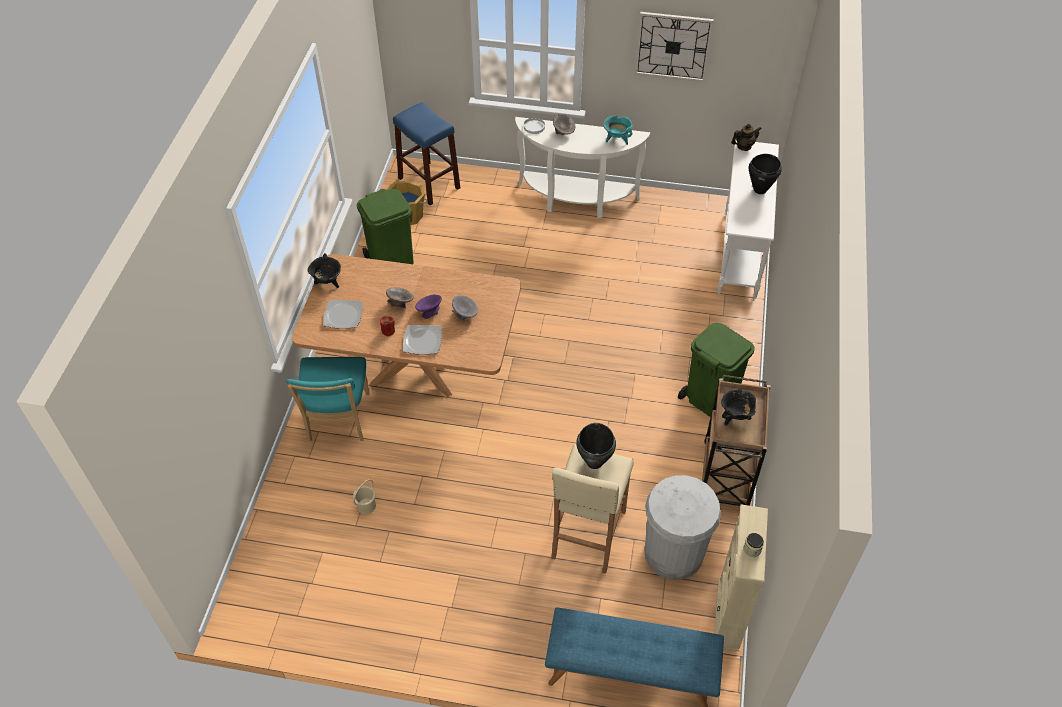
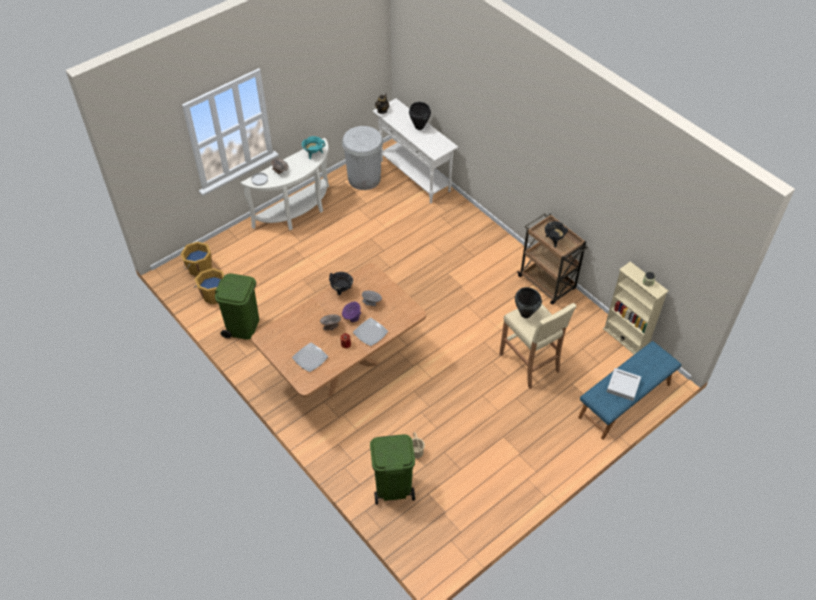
camera: 50 degrees left, 0 degrees up
turquoise chair [286,357,370,442] -> none
black cooking pot [308,253,341,288] -> black cooking pot moved to [329,272,353,295]
blue stool [393,102,460,205] -> orange bucket [181,241,212,276]
wall clock [635,12,714,82] -> none
white trash can [645,475,721,580] -> white trash can moved to [342,126,383,190]
green trash can [678,323,755,417] -> green trash can moved to [370,434,415,505]
none -> grey tray [607,368,641,401]

